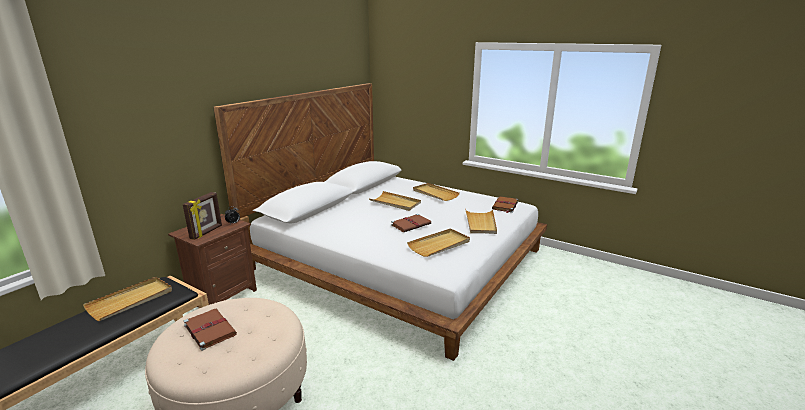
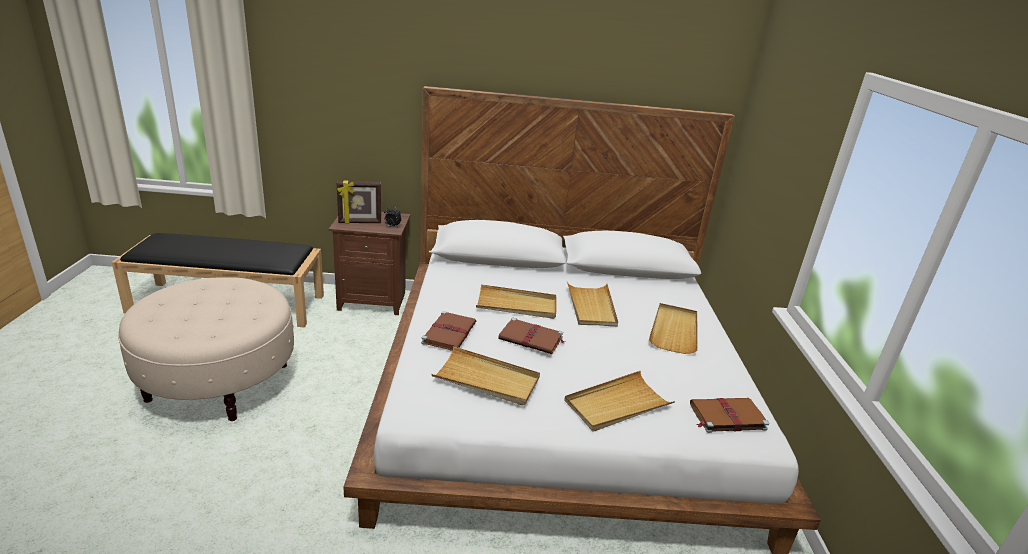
camera: 55 degrees right, 5 degrees up
beige tray [83,277,172,321] -> beige tray moved to [476,284,557,319]
brown book [184,309,237,351] -> brown book moved to [421,311,476,351]

